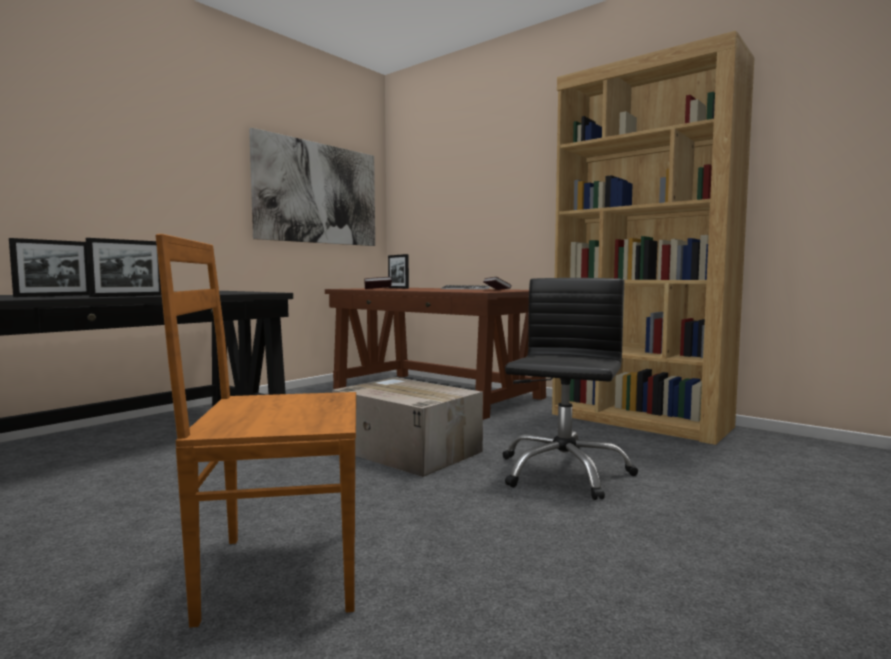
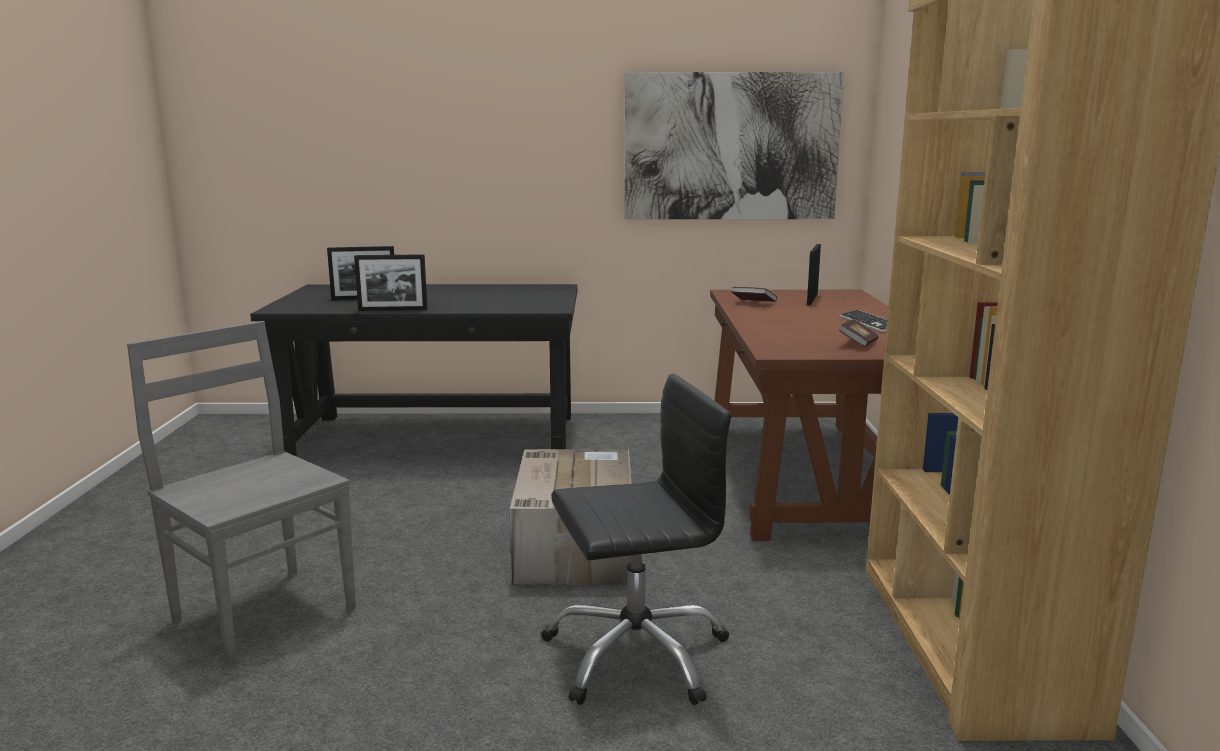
camera: 50 degrees right, 10 degrees up
brown chair [155,234,356,628] -> grey chair [127,321,356,666]

